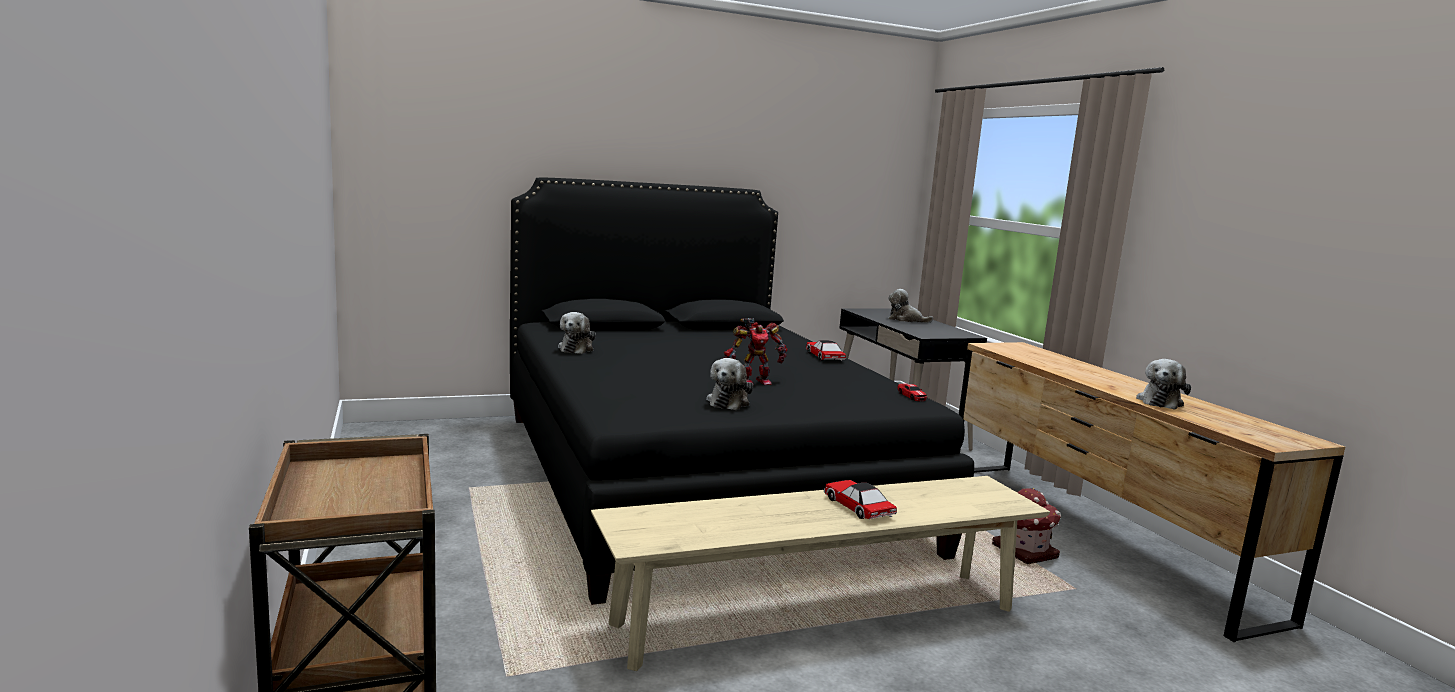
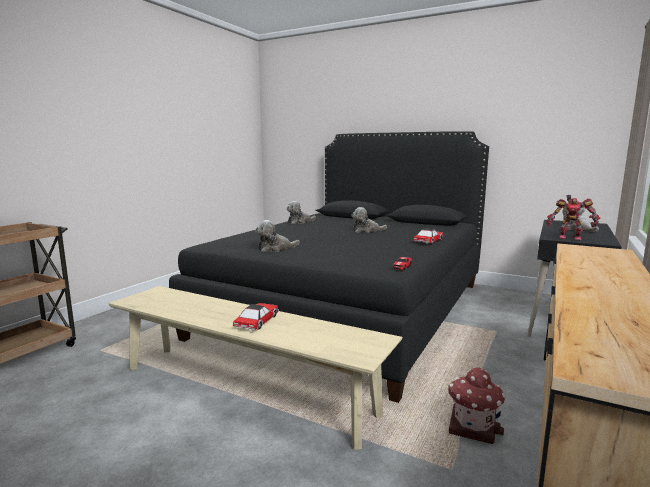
camera: 50 degrees right, 0 degrees up
toy robot [724,318,787,385] -> toy robot moved to [547,195,600,240]
plush toy [1136,359,1191,410] -> plush toy moved to [351,207,387,233]

